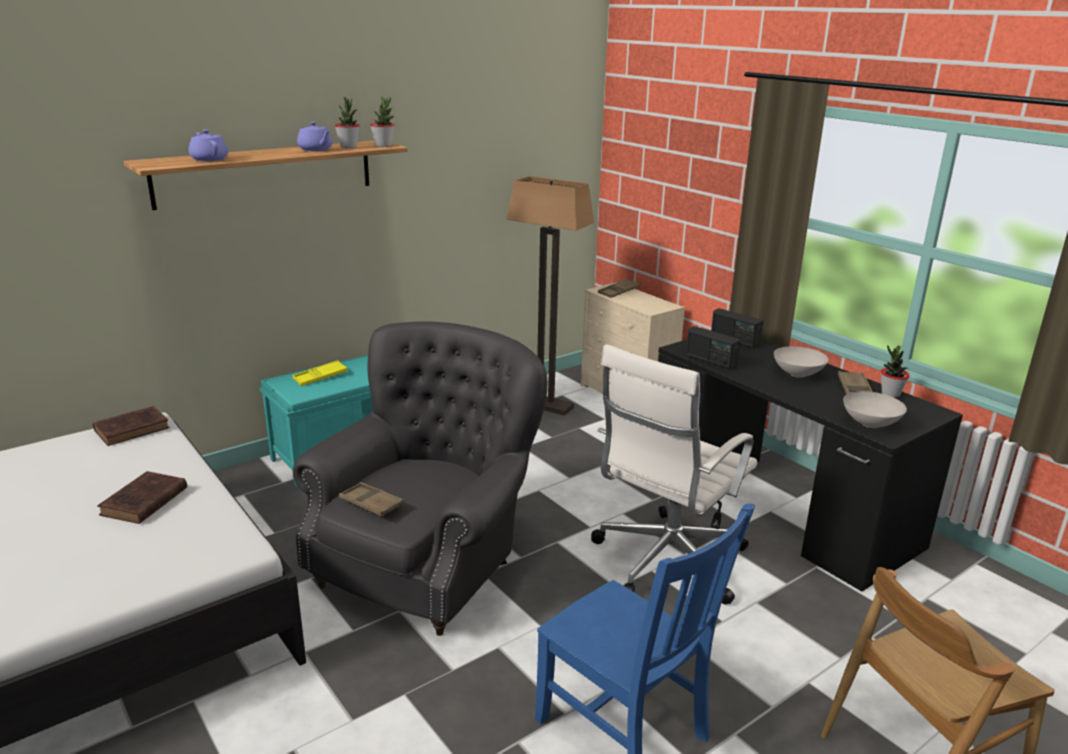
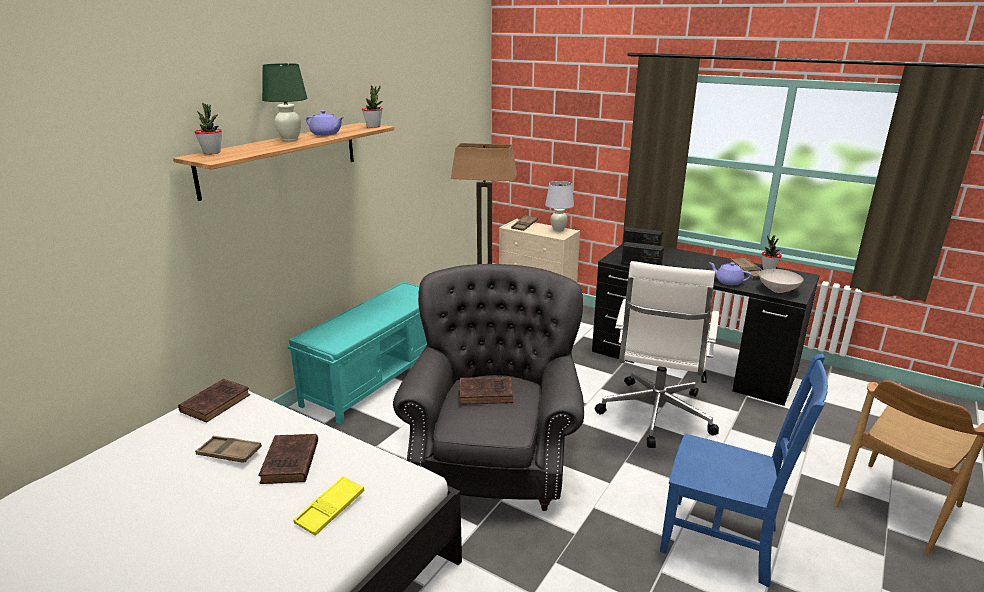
camera: 20 degrees left, 0 degrees up
purple teapot [189,130,228,162] -> purple teapot moved to [710,262,752,285]
yellow tray [292,360,348,386] -> yellow tray moved to [293,476,364,536]
potted plant [335,97,360,148] -> potted plant moved to [194,103,222,154]
brown tray [339,482,404,516] -> brown tray moved to [195,436,262,463]
white bowl [774,346,828,378] -> none
none -> green table lamp [262,63,308,141]
none -> brown book [460,377,513,404]
none -> white table lamp [545,181,574,232]

